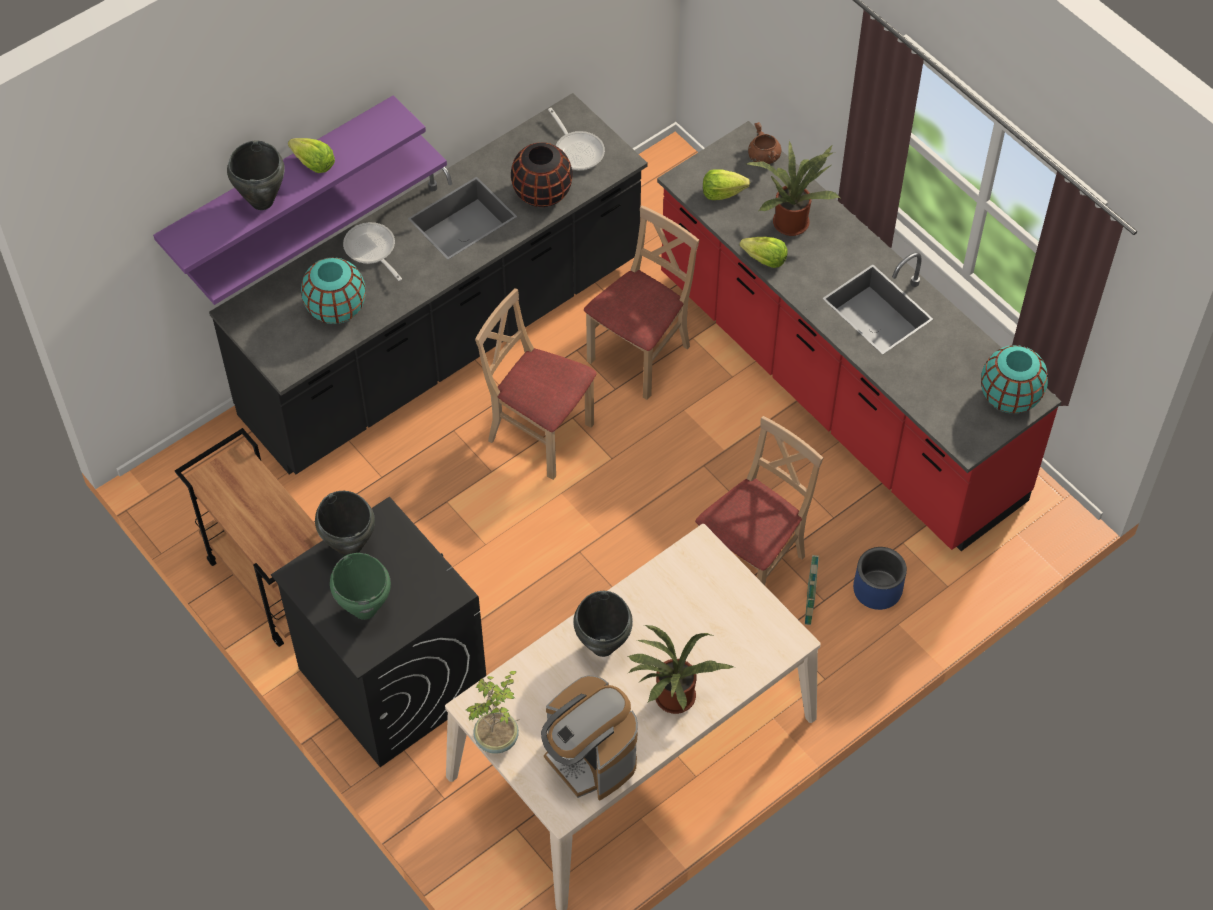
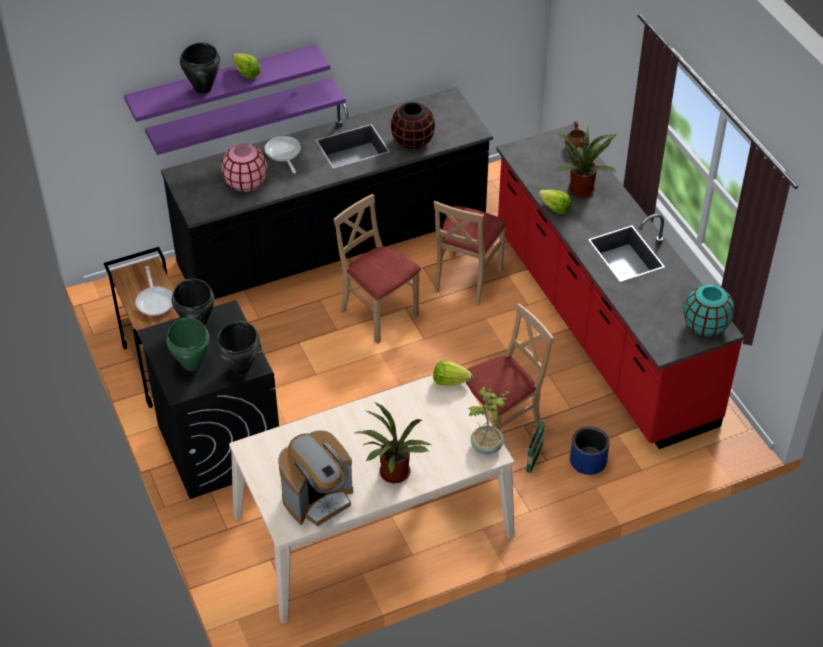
camera: 15 degrees right, 10 degrees down
turquoise vase [301,257,366,324] -> pink vase [222,144,267,192]
potted plant [466,671,520,754] -> potted plant moved to [469,387,510,454]
coffee machine [541,675,638,801] -> coffee machine turned 105 degrees counterclockwise [278,430,353,527]
frying pan [548,108,605,170] -> frying pan moved to [135,266,173,316]
black cooking pot [573,591,633,657] -> black cooking pot moved to [216,321,260,375]
beige chair [584,205,699,400] -> beige chair turned 150 degrees clockwise [434,201,507,305]
lettuce [703,169,750,200] -> lettuce moved to [433,360,473,386]

